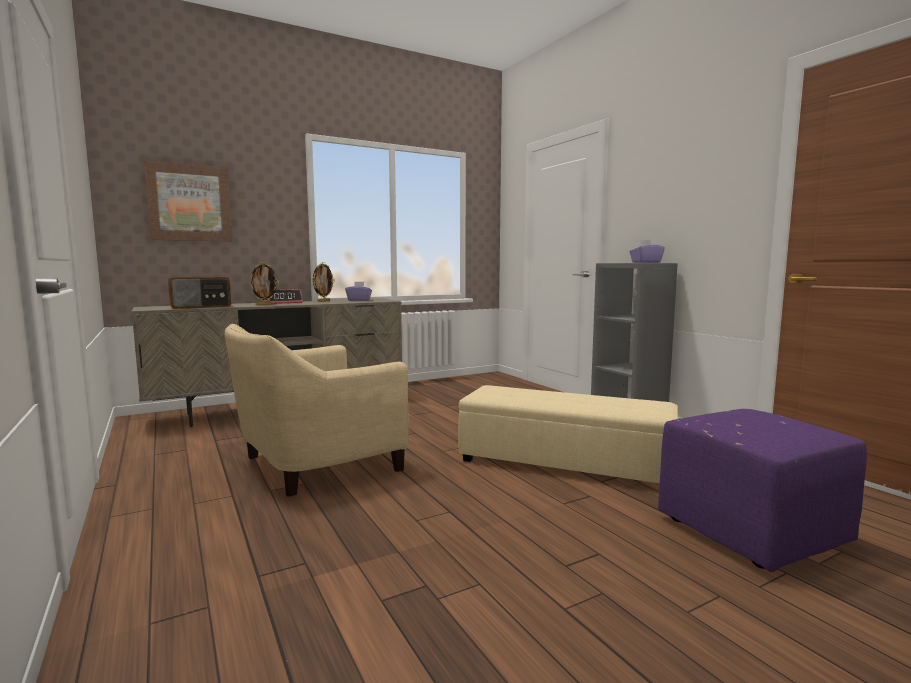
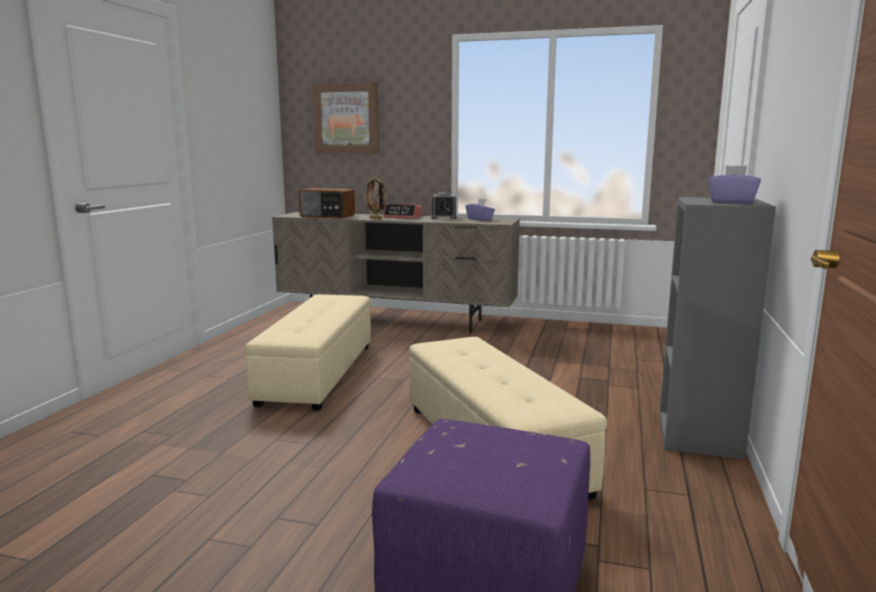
camera: 45 degrees right, 5 degrees up
beige armchair [225,324,409,497] -> beige ottoman [245,294,371,411]
picture frame [312,263,335,302] -> alarm clock [431,192,457,219]

